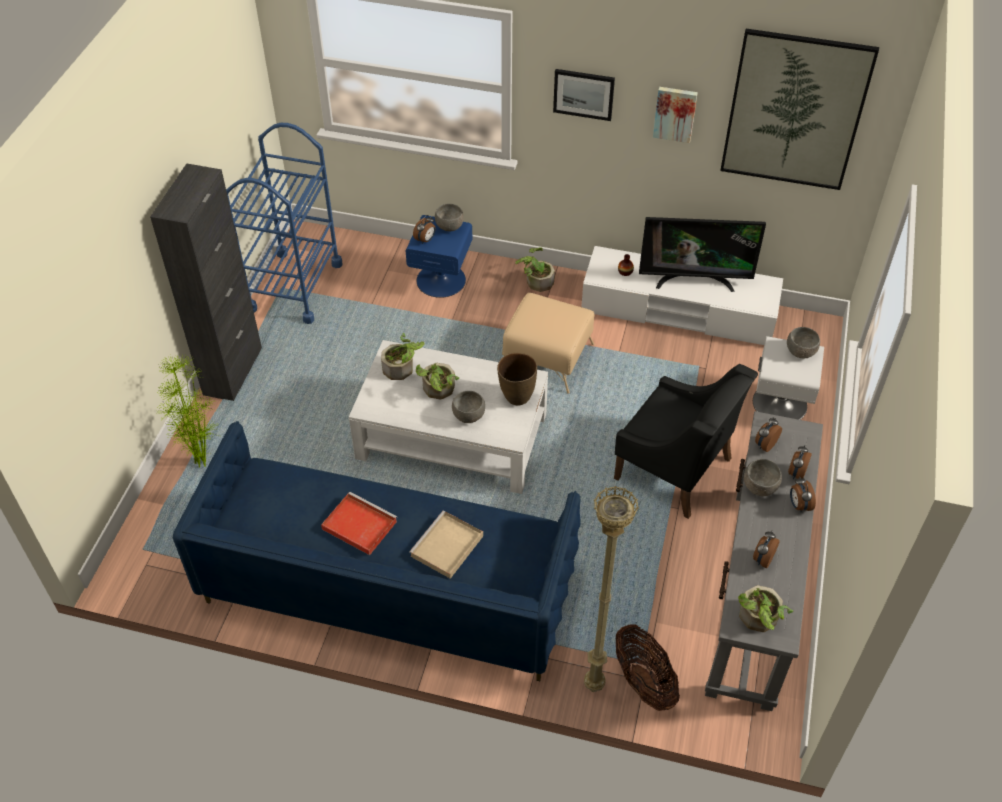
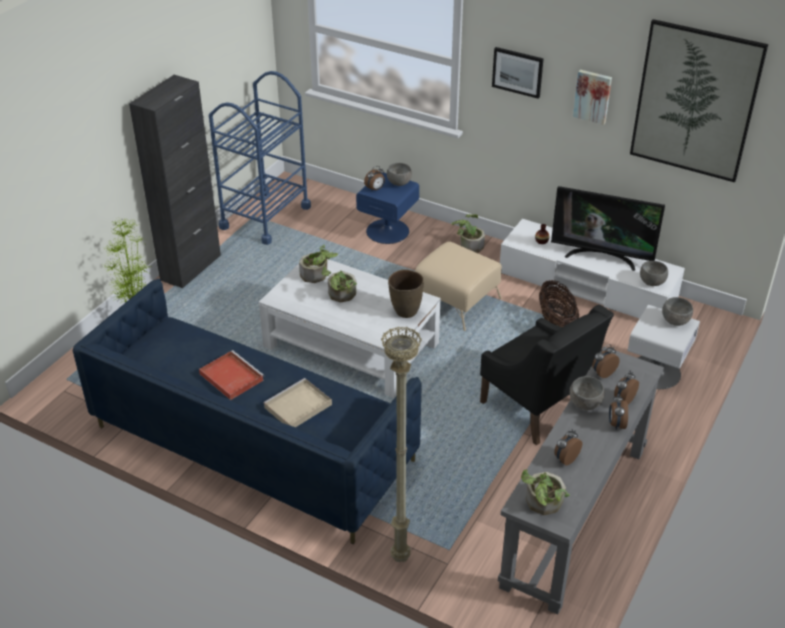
camera: 15 degrees right, 10 degrees down
grey bowl [452,391,485,423] -> grey bowl moved to [640,261,668,286]
basket [616,624,680,711] -> basket moved to [539,280,579,327]

